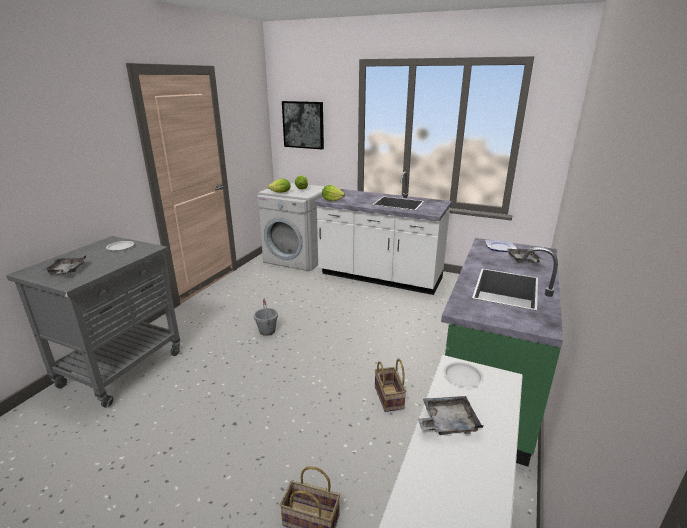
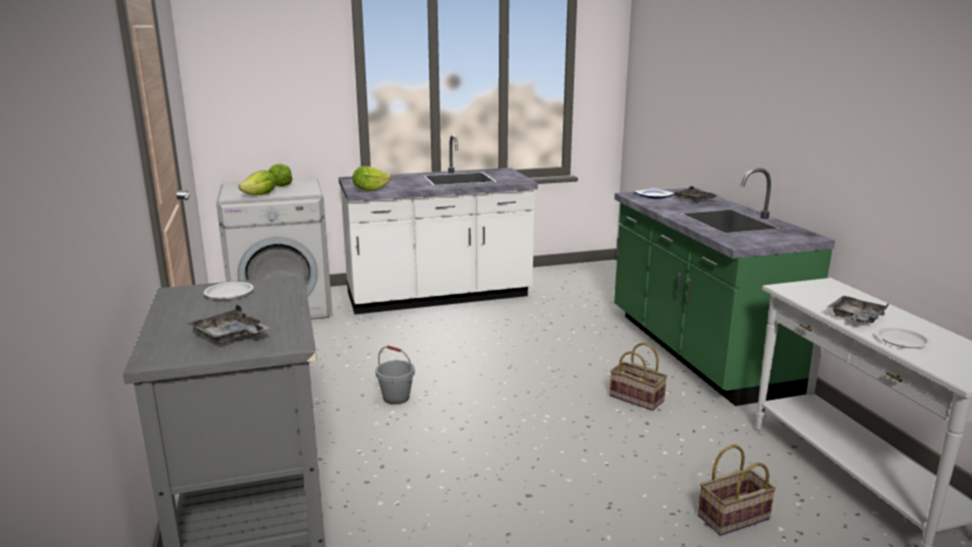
camera: 40 degrees left, 5 degrees down
picture [282,101,324,149] -> none
white plate [443,362,483,387] -> white plate moved to [876,328,930,348]

